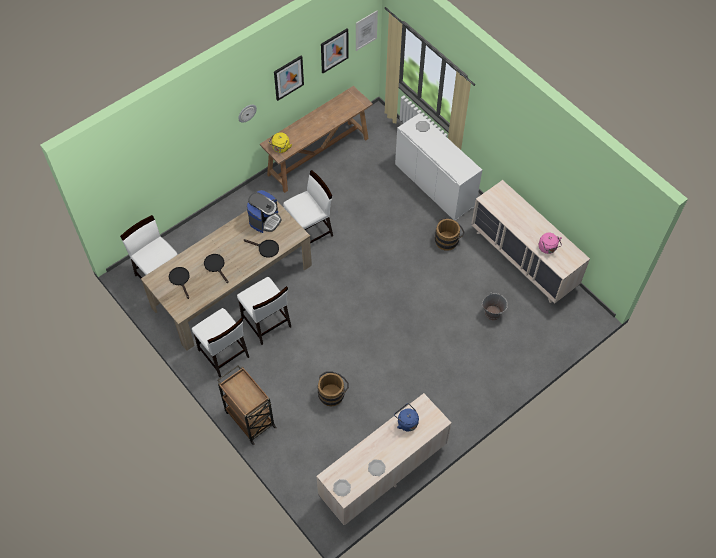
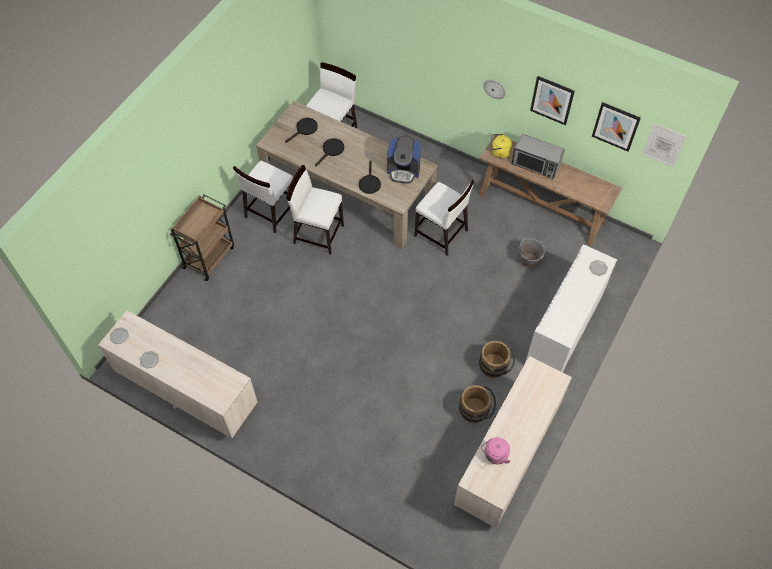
camera: 70 degrees right, 0 degrees up
white chair [237,277,291,345] -> white chair turned 75 degrees clockwise [286,165,344,255]
brown bucket [317,371,349,406] -> brown bucket moved to [459,384,496,423]
blue kettle [394,403,419,431] -> none
grey bucket [482,292,508,321] -> grey bucket moved to [519,238,545,269]
none -> microwave [512,134,565,179]

